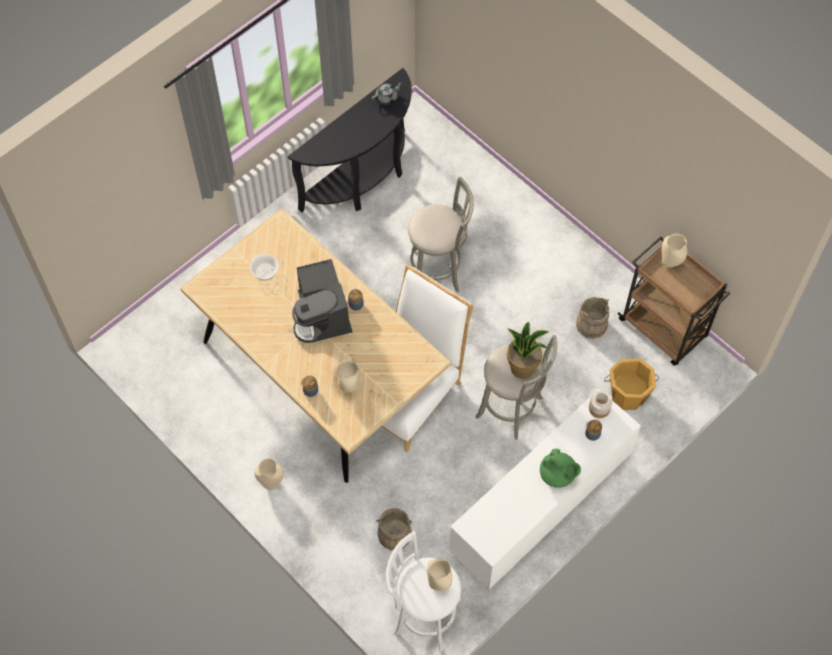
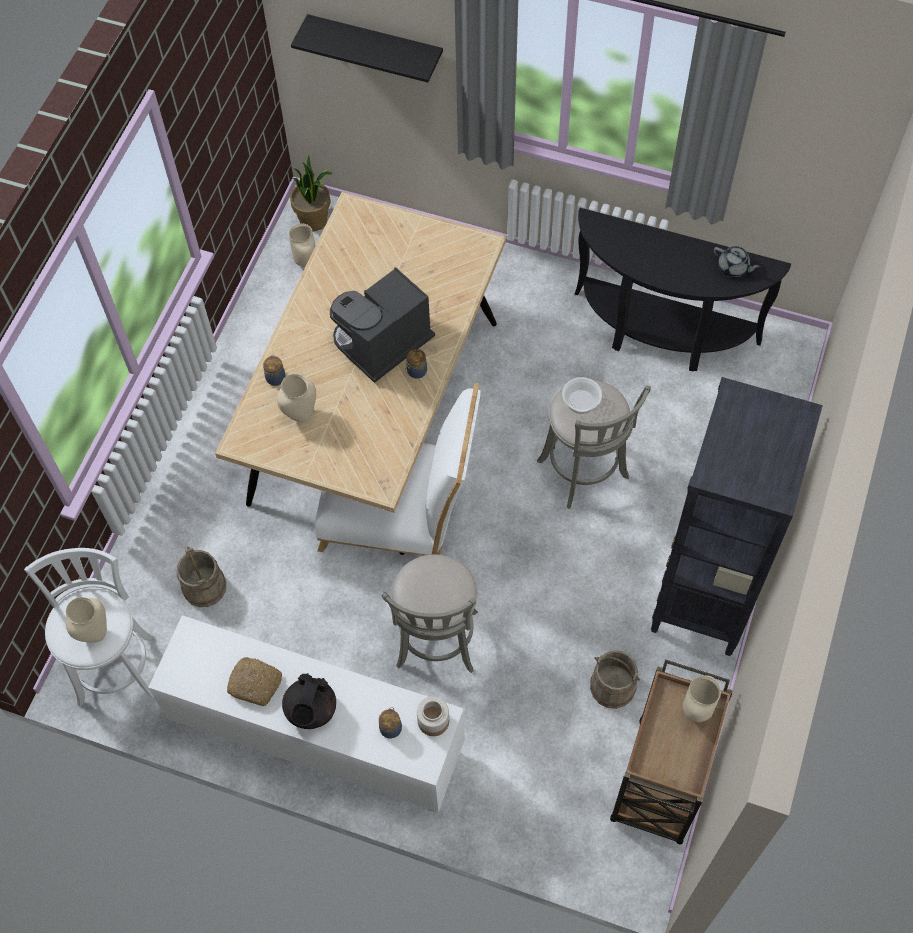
camera: 65 degrees right, 0 degrees up
bowl [250,254,279,281] -> bowl moved to [562,377,602,414]
beige vase [254,458,284,490] -> beige vase moved to [289,224,316,267]
potted plant [507,322,549,379] -> potted plant moved to [290,154,333,231]
green teapot [540,448,581,488] -> black teapot [282,673,336,729]
orange bucket [604,358,659,410] -> none
none -> bread [227,657,282,706]
none -> black shelf [291,14,443,83]
none -> black bookcase [651,377,823,656]

